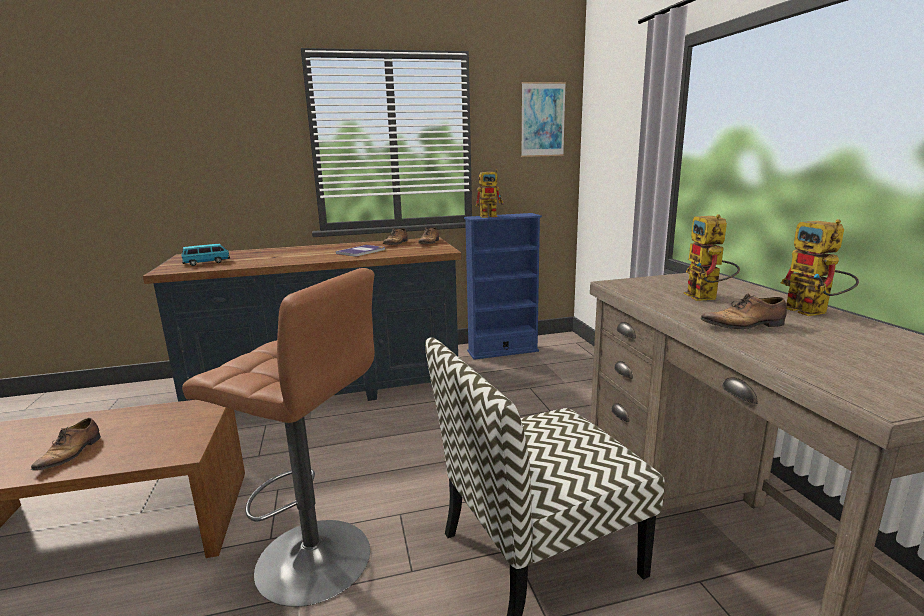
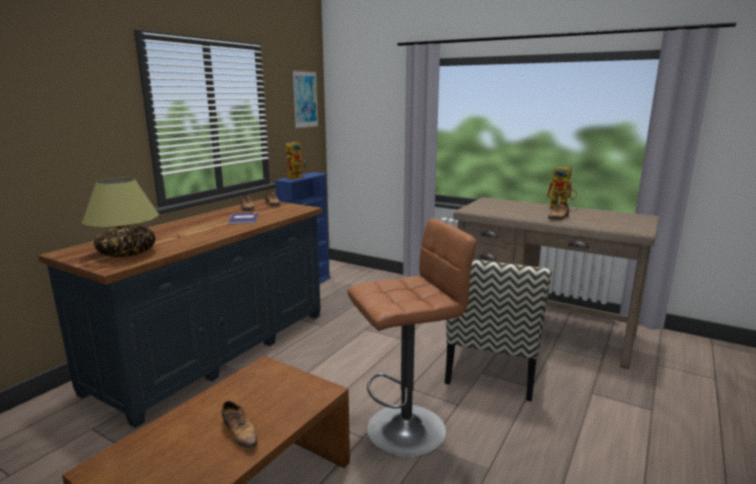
camera: 45 degrees left, 0 degrees up
toy car [181,244,230,266] -> table lamp [82,178,159,257]
toy robot [684,214,740,301] -> none

